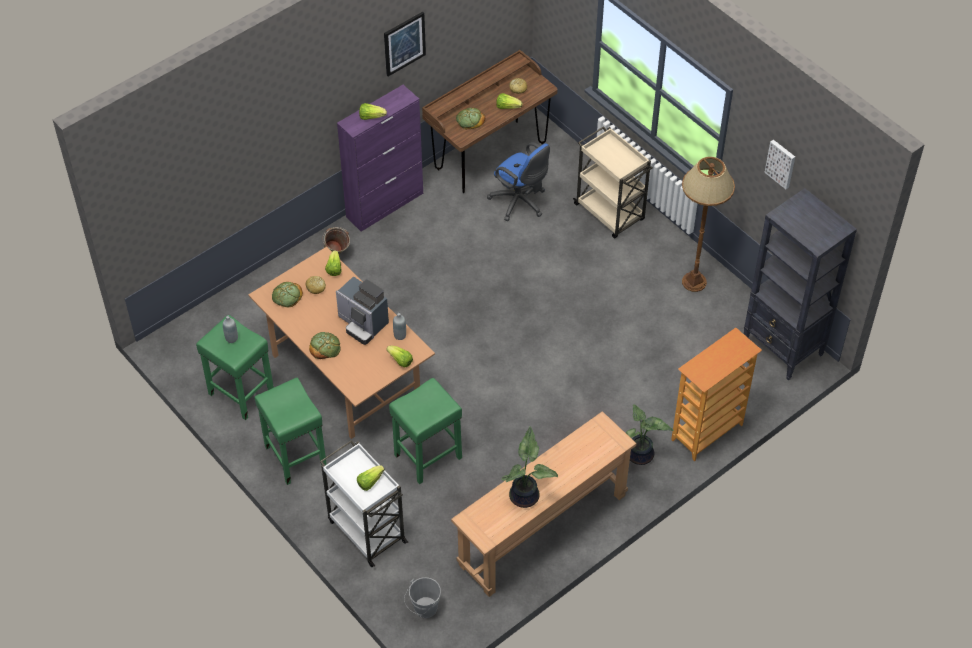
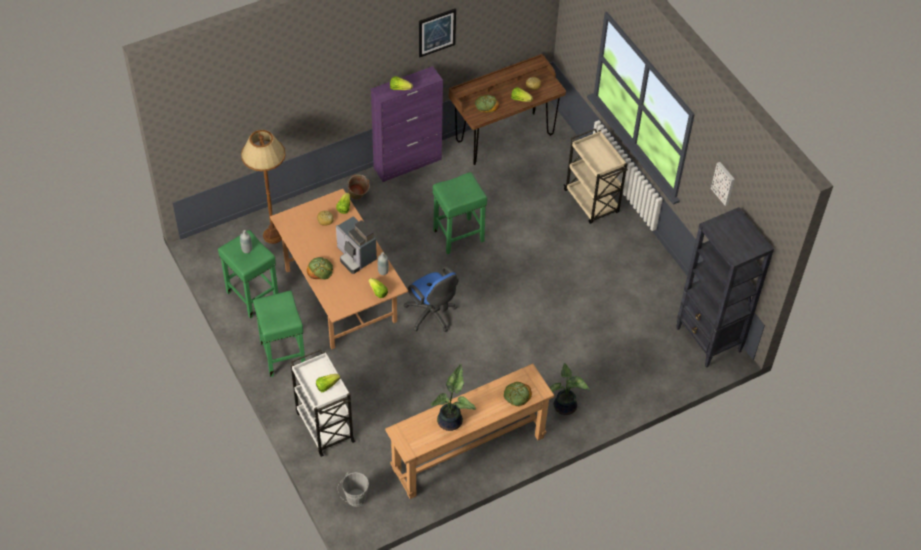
camera: 10 degrees right, 0 degrees up
bread [272,282,303,307] -> bread moved to [504,382,532,406]
green stool [389,378,462,484] -> green stool moved to [433,172,487,254]
blue office chair [487,142,550,221] -> blue office chair moved to [404,266,459,332]
bookcase [671,328,762,461] -> none
brown floor lamp [682,157,735,292] -> brown floor lamp moved to [241,130,286,244]

